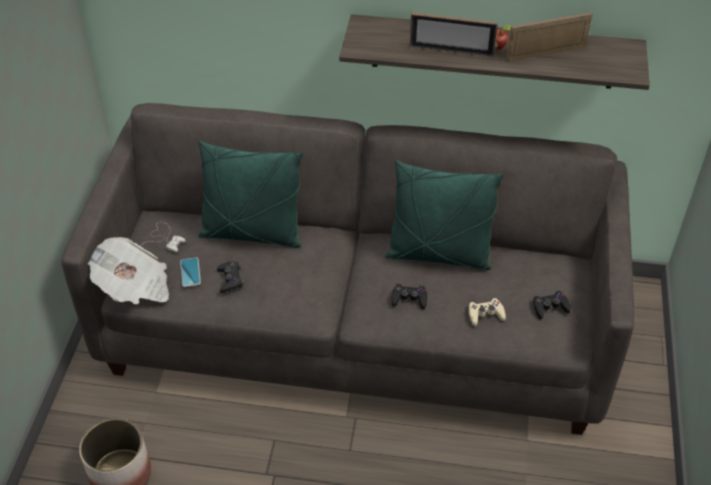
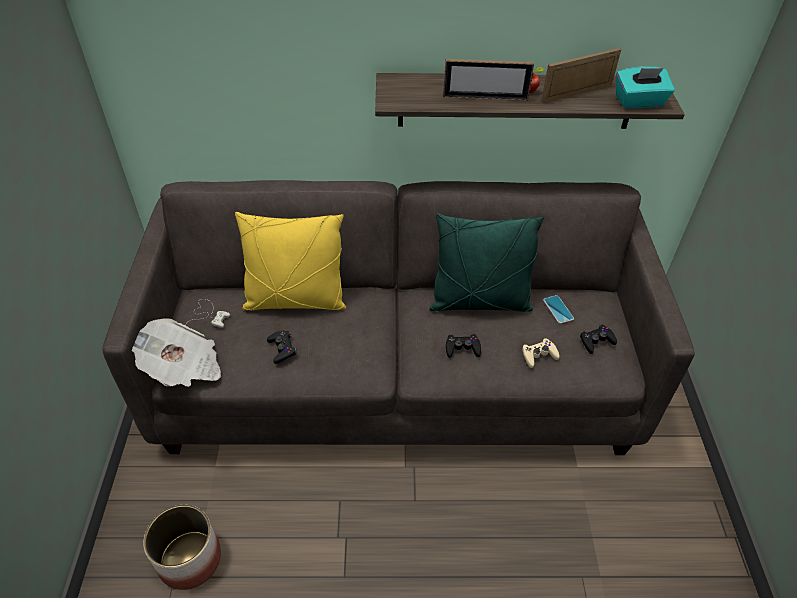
camera: 10 degrees left, 0 degrees up
phone [180,257,201,287] -> phone moved to [543,295,574,324]
green pillow [198,140,303,247] -> yellow pillow [235,212,346,311]
none -> turquoise tissue box [616,66,675,109]

